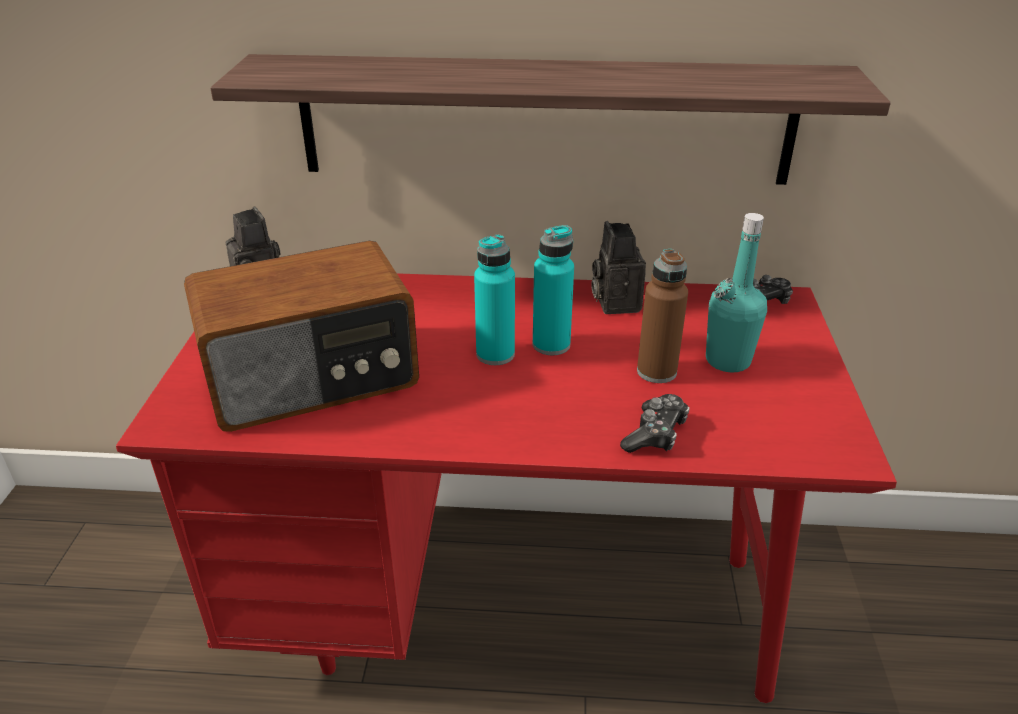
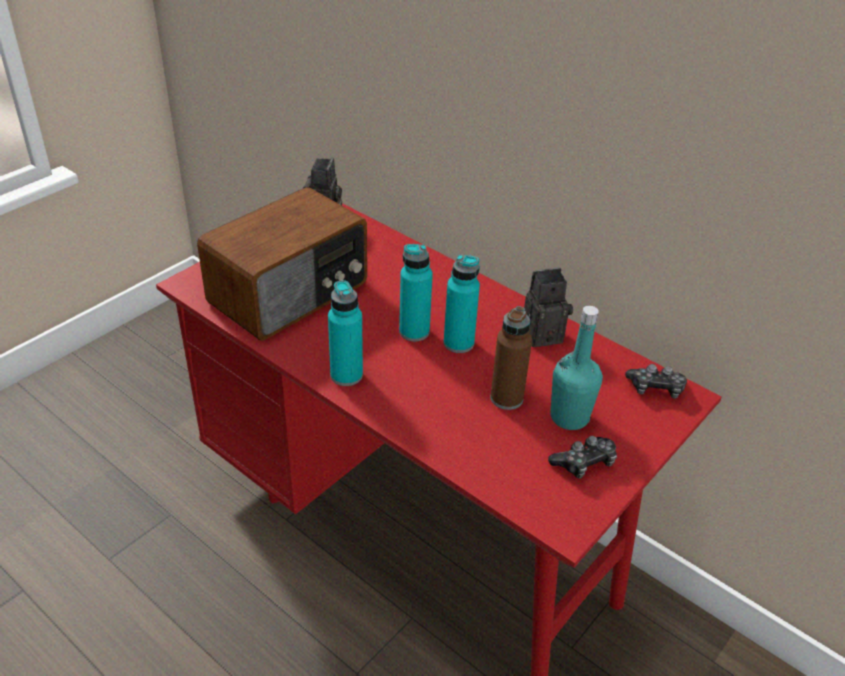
camera: 35 degrees right, 5 degrees up
radio [184,241,419,432] -> radio turned 60 degrees counterclockwise [197,187,367,341]
shelf [210,54,891,185] -> none
camera [591,221,646,314] -> camera turned 45 degrees clockwise [524,267,573,347]
game controller [620,394,689,453] -> game controller moved to [548,436,617,478]
none -> turquoise bottle [328,280,363,386]

